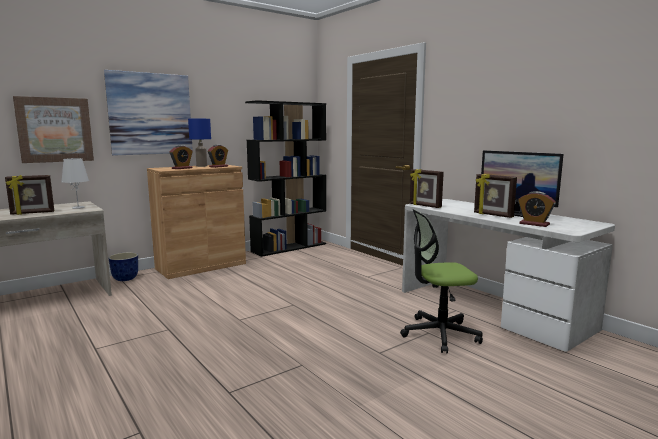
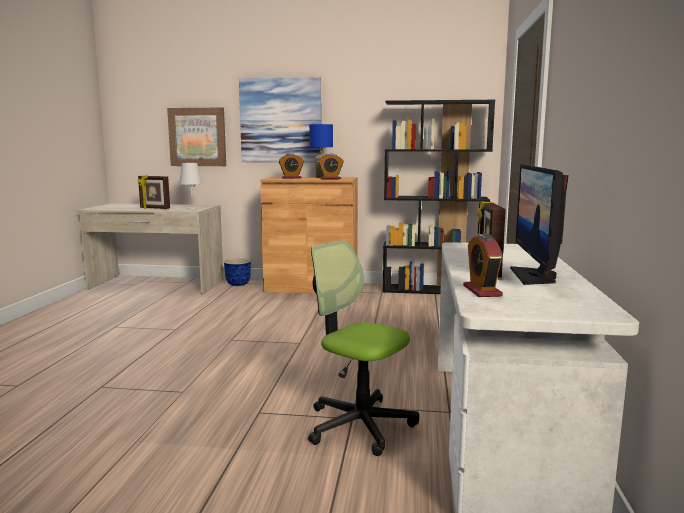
camera: 45 degrees right, 0 degrees up
picture frame [410,169,444,208] -> none

